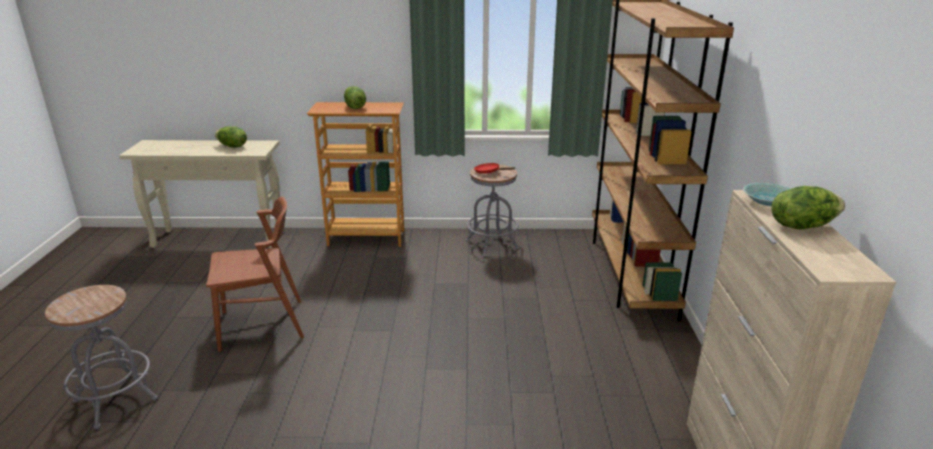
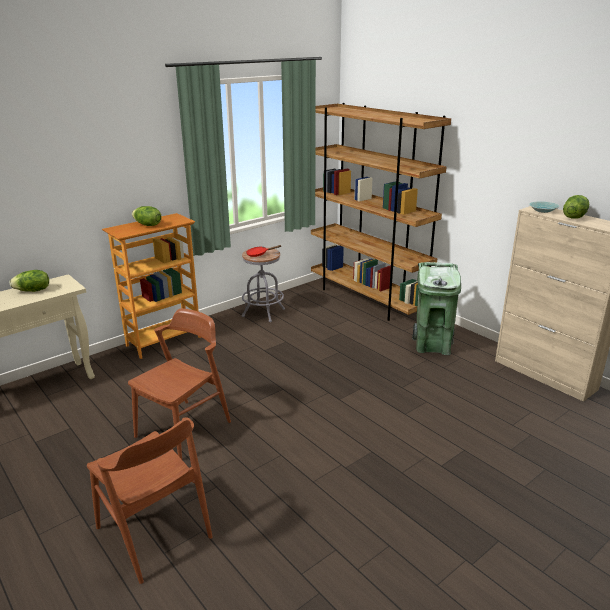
camera: 40 degrees left, 0 degrees up
grey stool [45,285,158,429] -> brown chair [87,417,213,584]
none -> green trash can [412,262,461,355]

